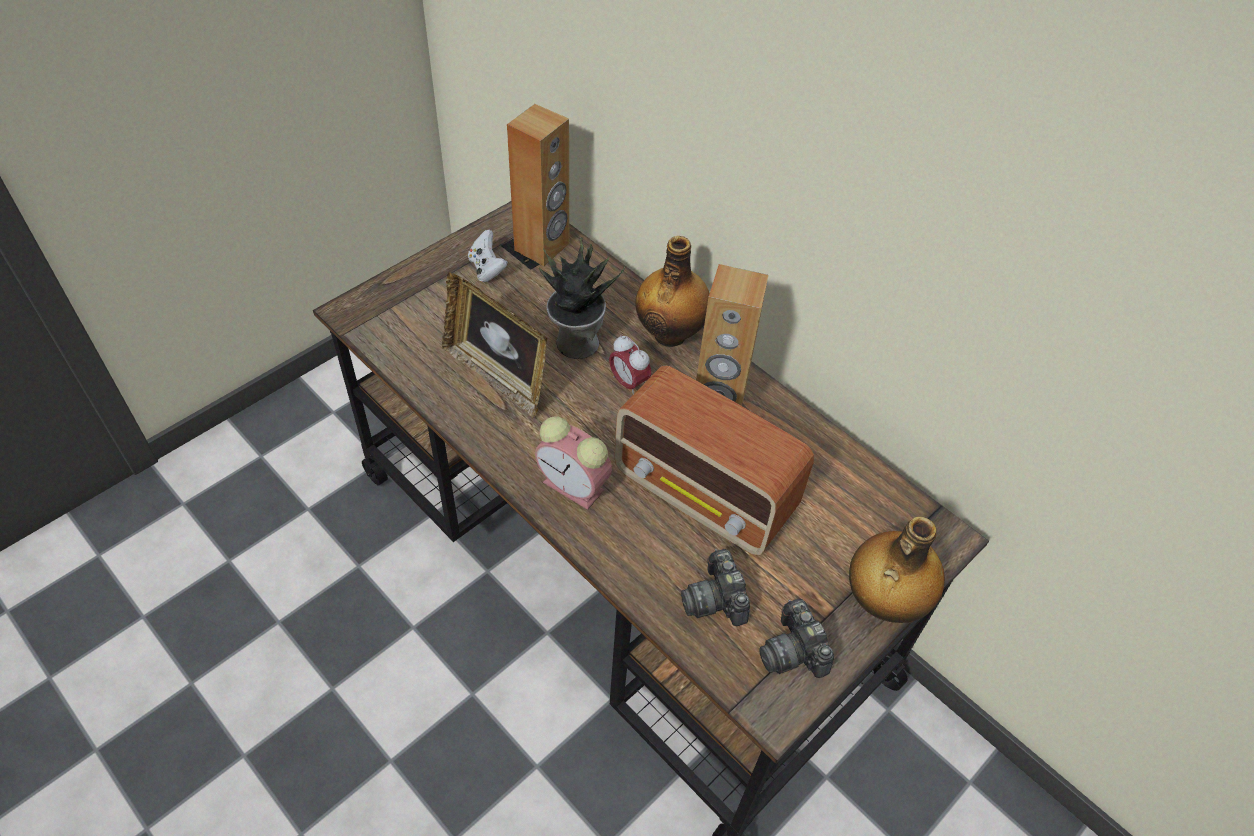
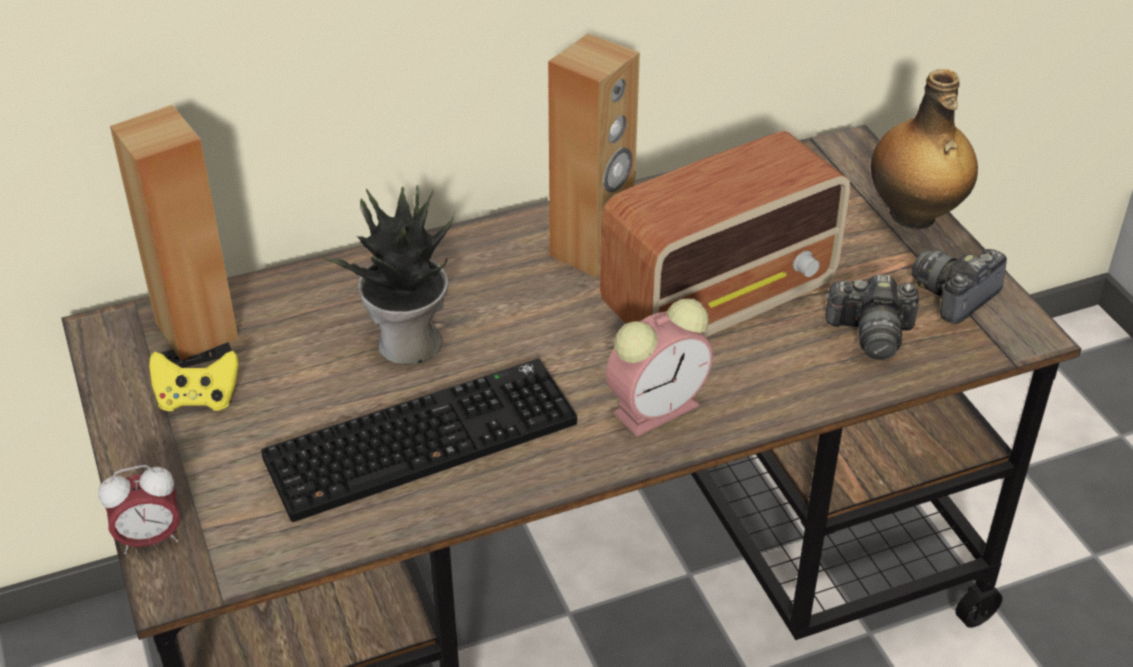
camera: 65 degrees left, 10 degrees down
picture frame [442,272,547,418] -> keyboard [261,359,577,522]
white game controller [468,230,508,282] -> yellow game controller [149,351,239,411]
alarm clock [609,335,651,395] -> alarm clock moved to [98,465,180,554]
bottle [636,236,710,347] -> none
camera [759,599,834,678] -> camera turned 135 degrees clockwise [911,249,1007,324]

